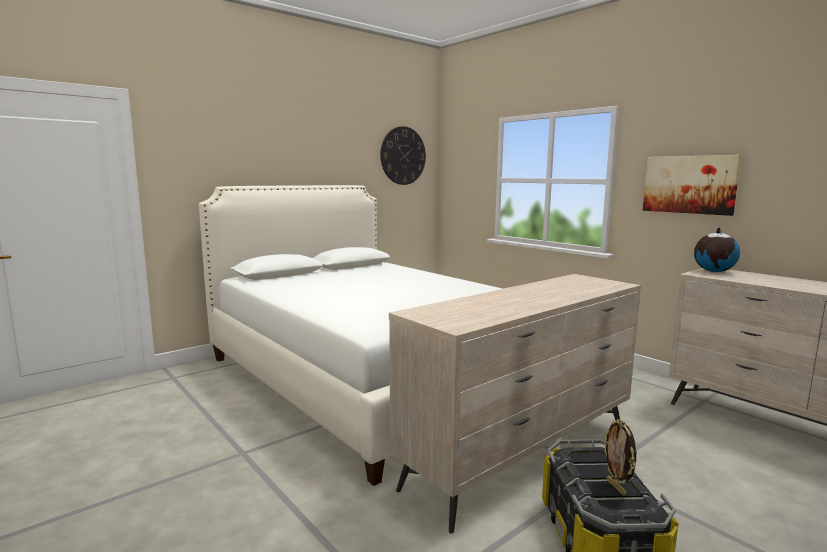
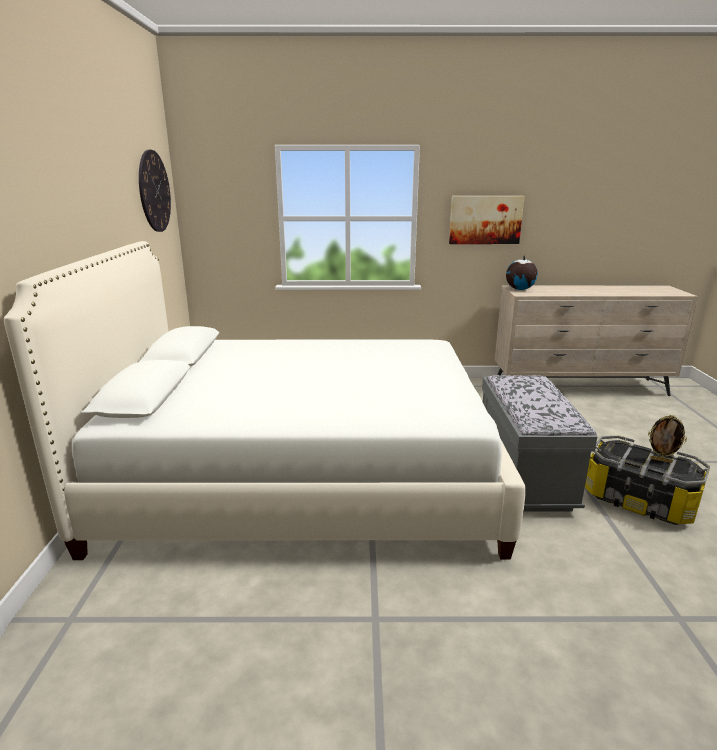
camera: 50 degrees left, 10 degrees up
beige dresser [389,274,641,533] -> grey bench [482,375,597,512]

